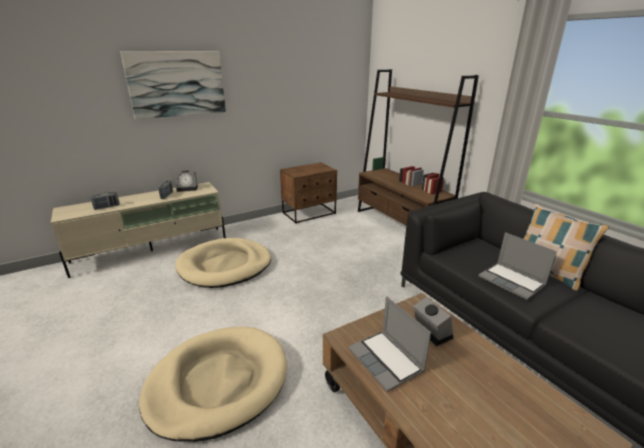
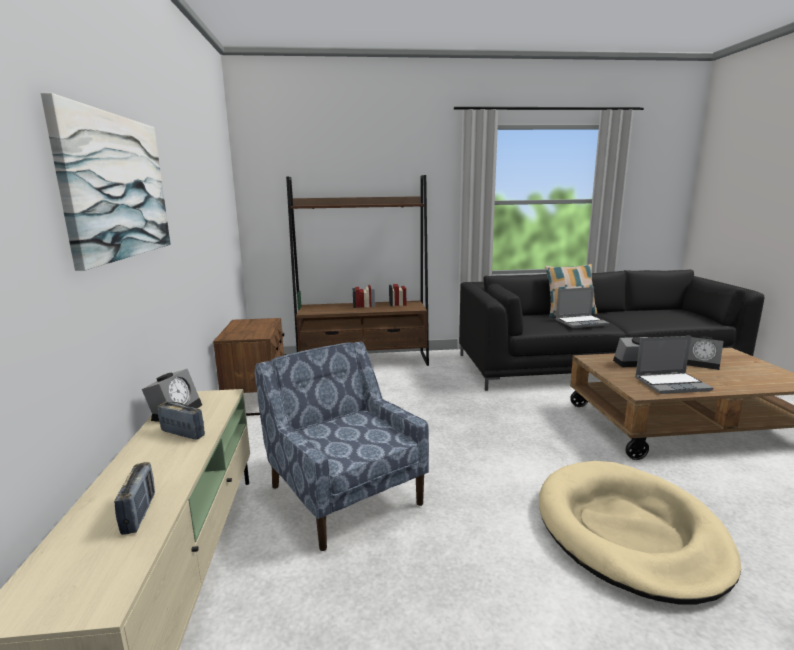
camera: 65 degrees left, 10 degrees down
beige dog bed [175,238,271,288] -> blue armchair [255,341,429,551]
none -> alarm clock [687,336,724,370]

